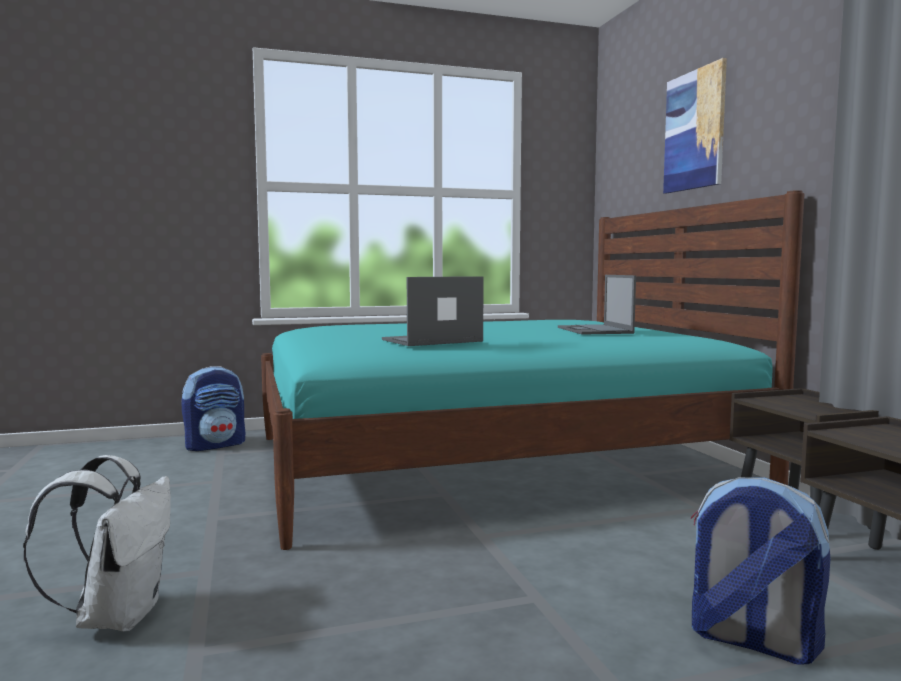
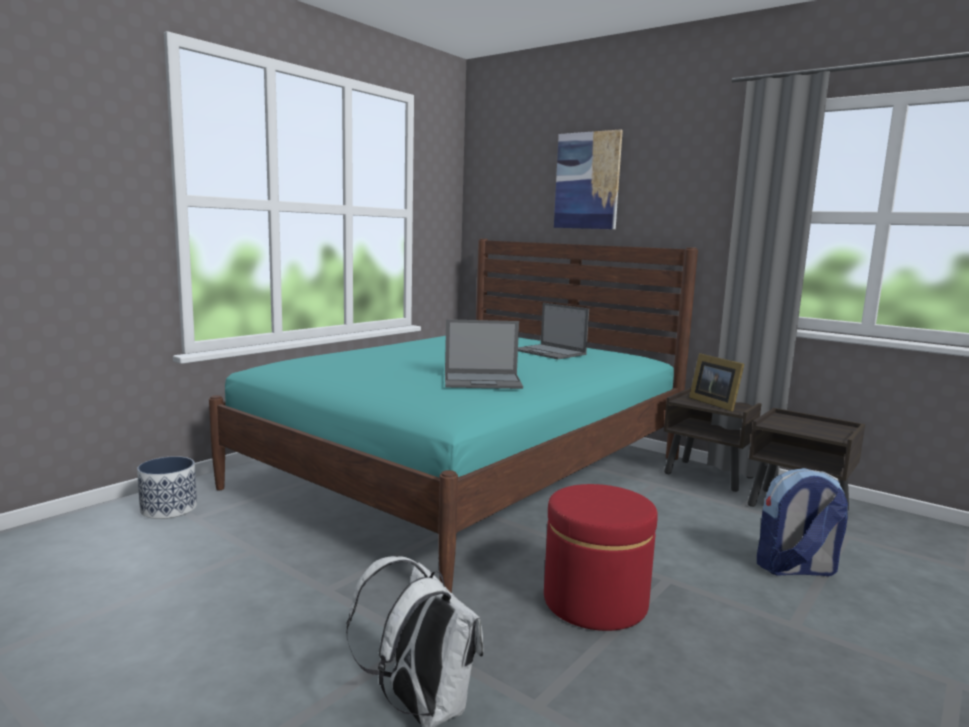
camera: 35 degrees left, 5 degrees up
backpack [181,366,246,451] -> planter [137,456,197,519]
laptop [382,276,484,346] -> laptop turned 120 degrees counterclockwise [445,319,523,389]
none -> red ottoman [544,484,658,631]
none -> picture frame [689,353,744,411]

